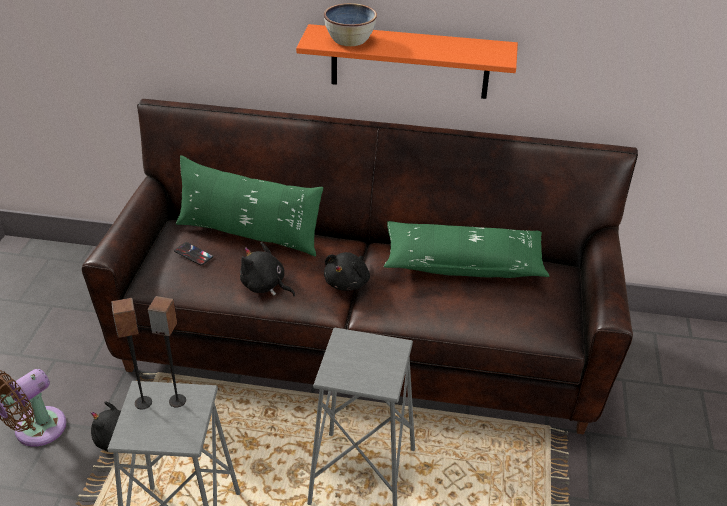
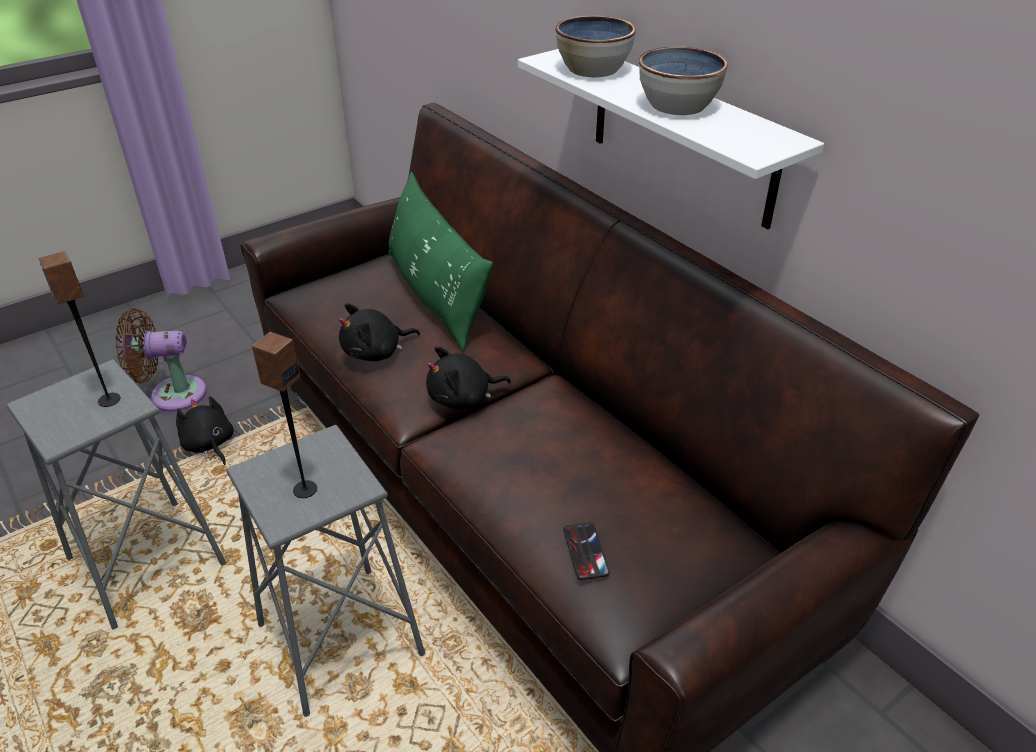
camera: 45 degrees right, 0 degrees up
speaker [111,298,152,409] -> speaker moved to [252,332,317,498]
phone [174,242,213,265] -> phone moved to [563,522,610,580]
black plush toy [240,242,295,297] -> black plush toy turned 105 degrees counterclockwise [339,303,420,361]
orange shelf [296,24,518,99] -> white shelf [518,49,824,229]
green pillow [384,221,549,278] -> none
none -> bowl [639,47,728,115]

